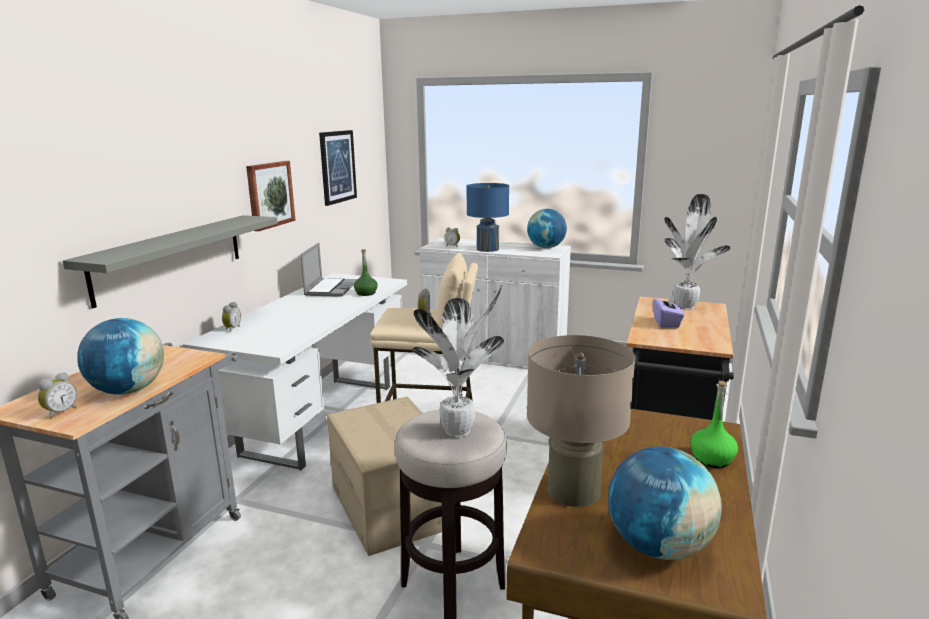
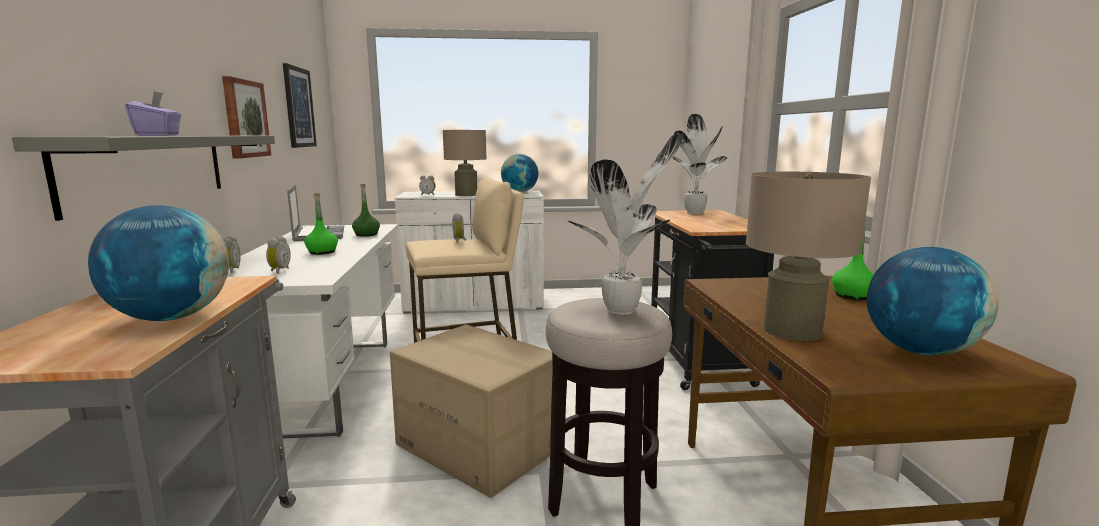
camera: 25 degrees left, 5 degrees down
alarm clock [38,372,77,419] -> alarm clock moved to [266,236,291,274]
blue table lamp [466,183,509,252] -> beige table lamp [443,130,487,196]
purple tissue box [653,294,684,328] -> purple tissue box moved to [125,91,181,136]
none -> green bottle [304,193,338,255]

